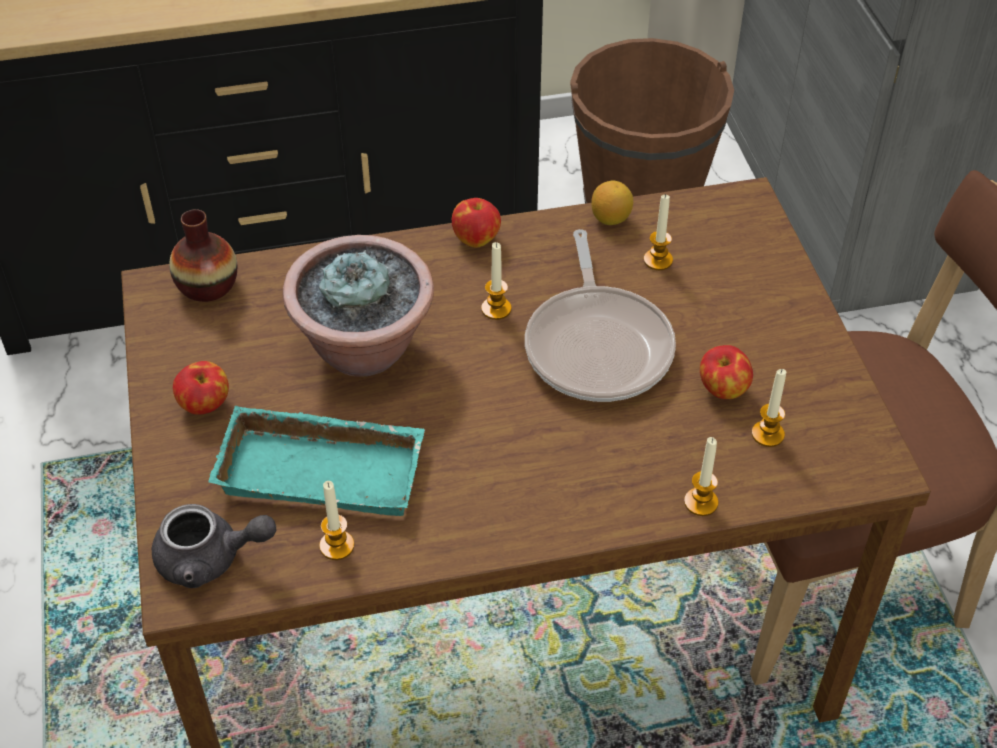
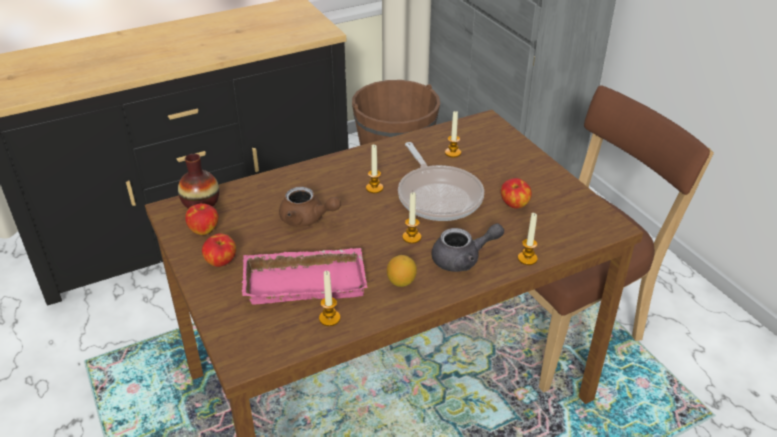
camera: 15 degrees left, 10 degrees down
grey teapot [152,504,276,588] -> grey teapot moved to [432,223,504,272]
turquoise tray [208,406,425,516] -> pink tray [242,248,367,305]
potted plant [283,235,434,377] -> brown teapot [279,187,341,227]
apple [452,198,501,248] -> apple moved to [185,203,218,235]
lemon [591,181,633,225] -> lemon moved to [387,255,417,287]
candle [752,369,786,447] -> candle moved to [402,192,421,244]

